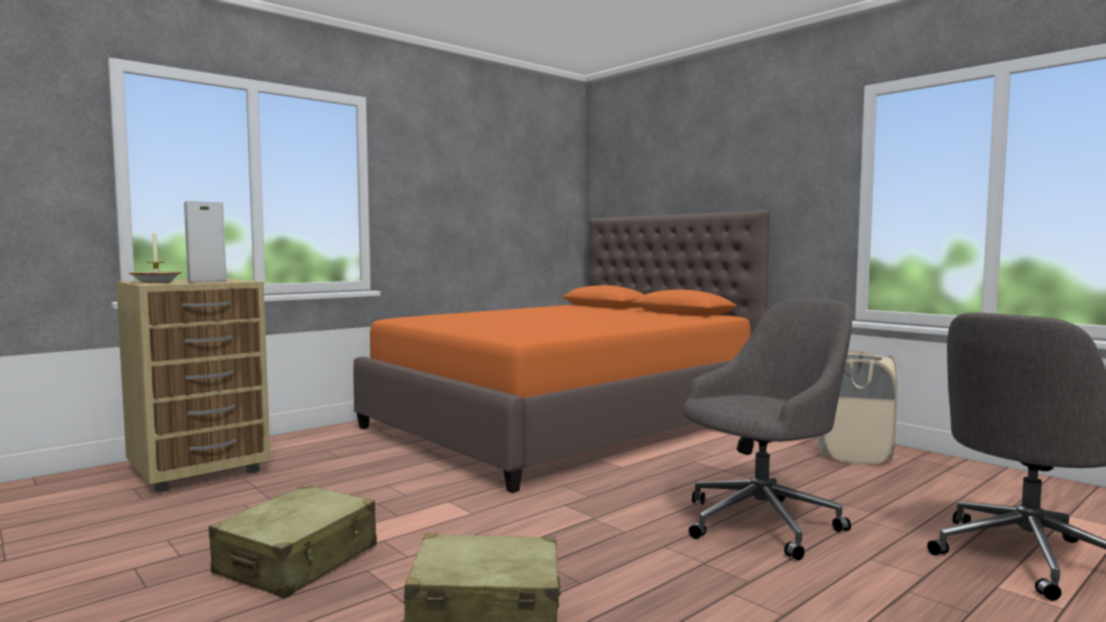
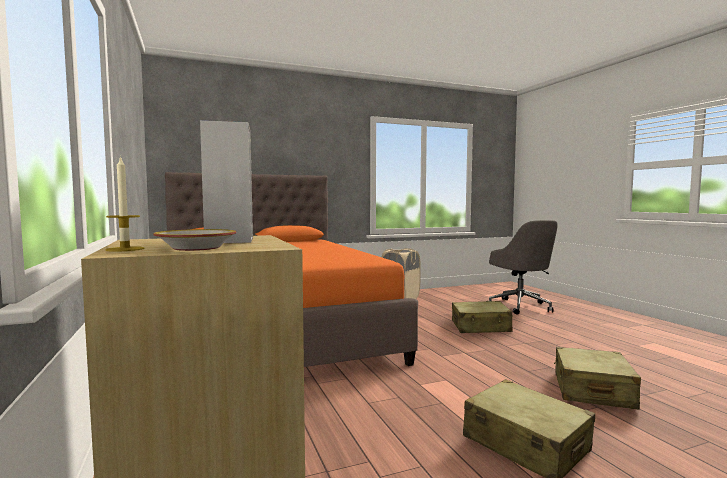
camera: 70 degrees left, 0 degrees up
grey office chair [683,298,852,561] -> beige suitcase [452,301,512,333]

